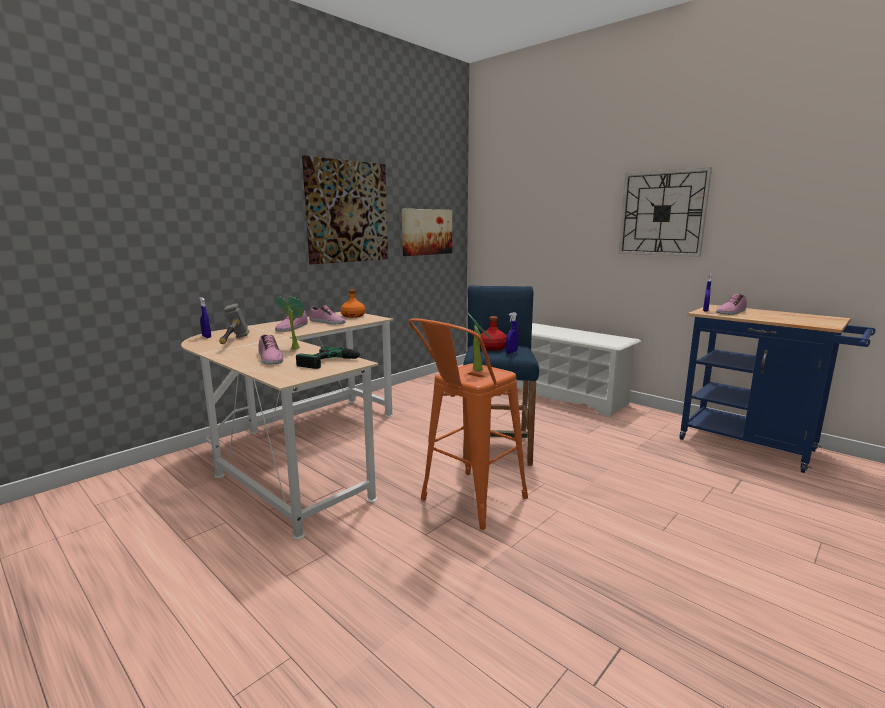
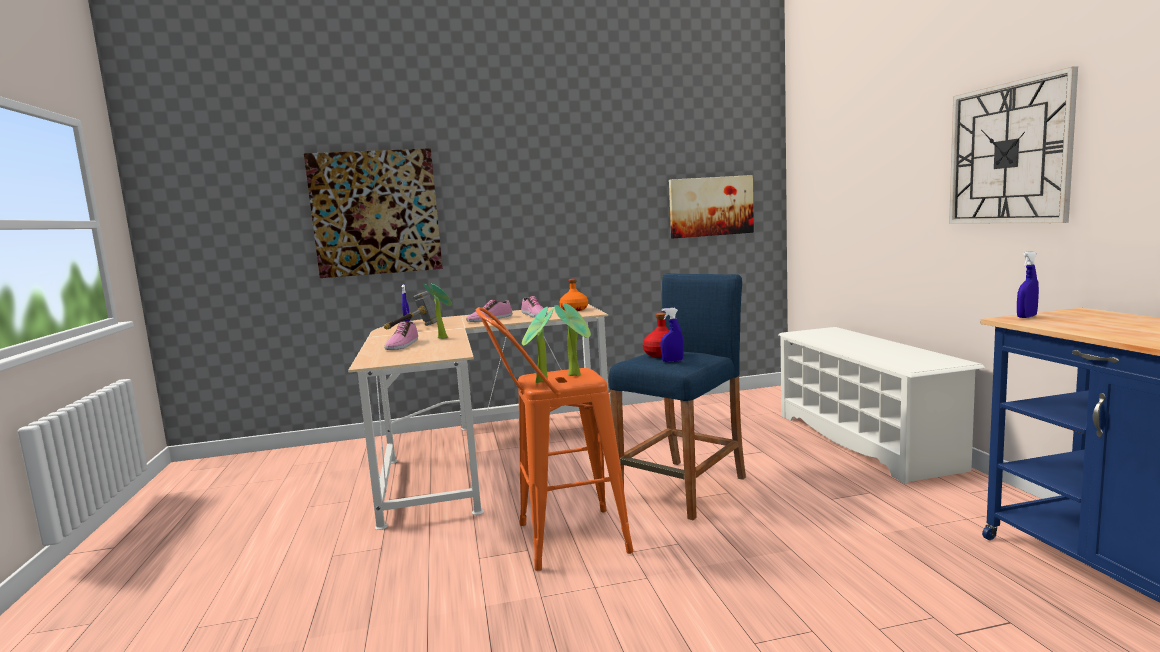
camera: 35 degrees right, 5 degrees down
power drill [296,346,369,369] -> none
picture [302,155,388,264] -> picture moved to [304,148,443,278]
shoe [716,294,747,315] -> none
none -> potted plant [522,307,554,383]

